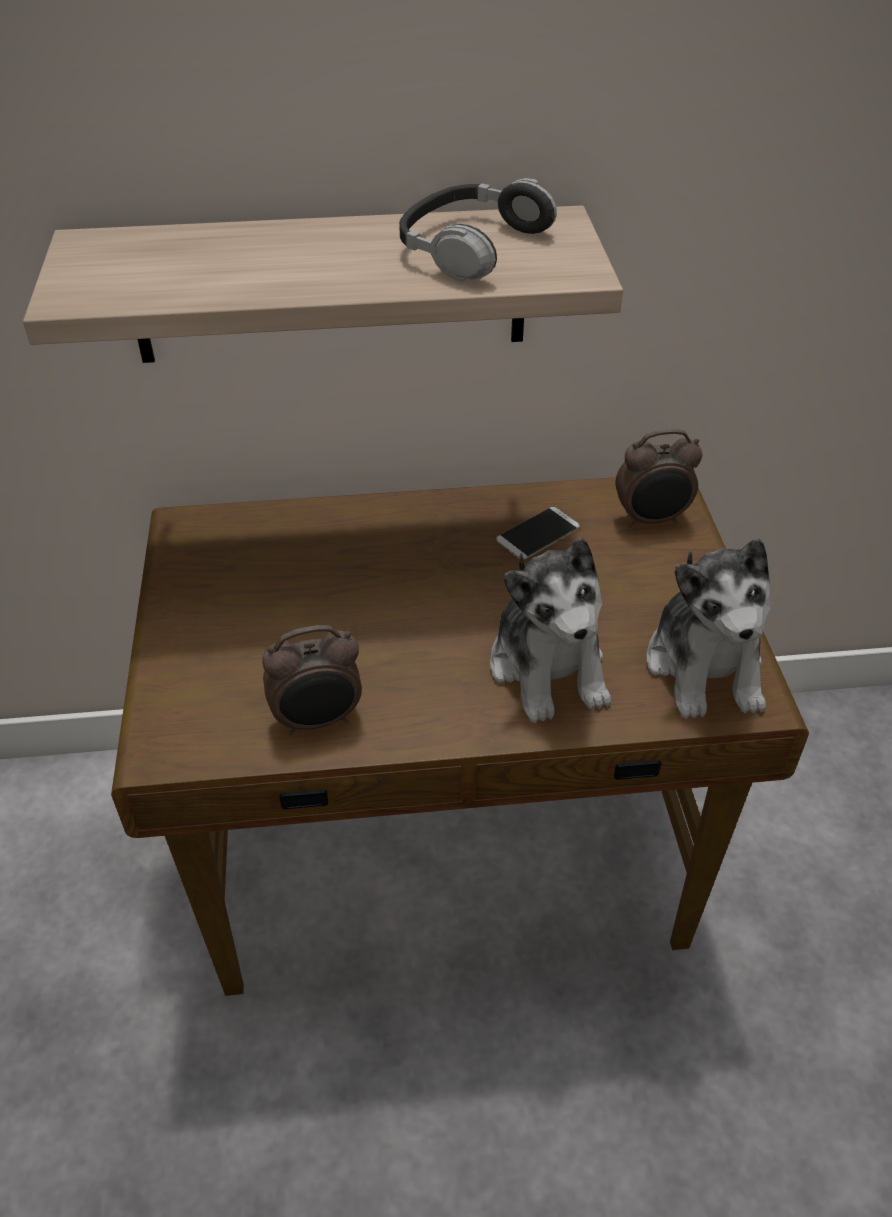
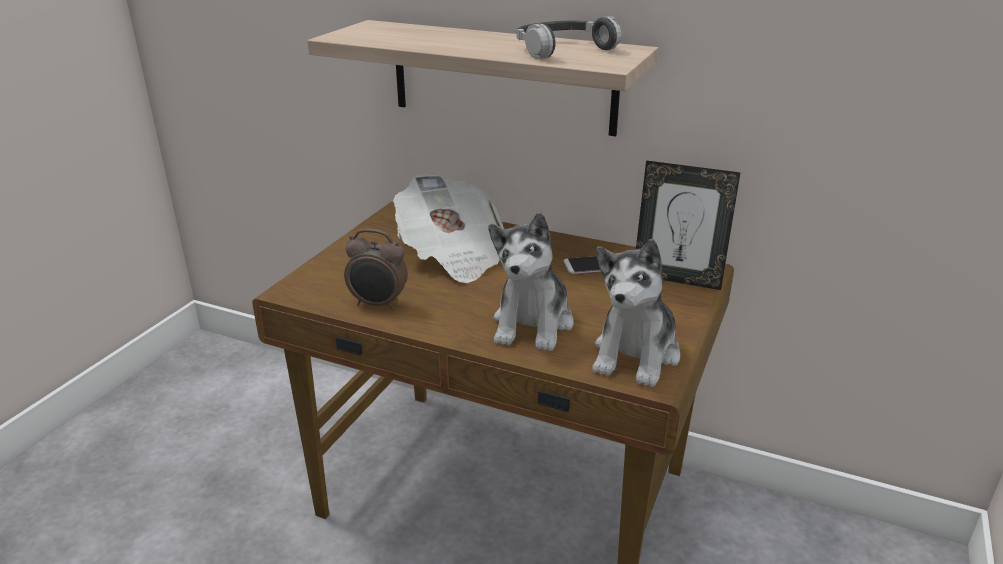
camera: 30 degrees right, 15 degrees down
alarm clock [615,429,703,528] -> picture frame [636,161,741,290]
none -> newspaper [393,173,504,283]

